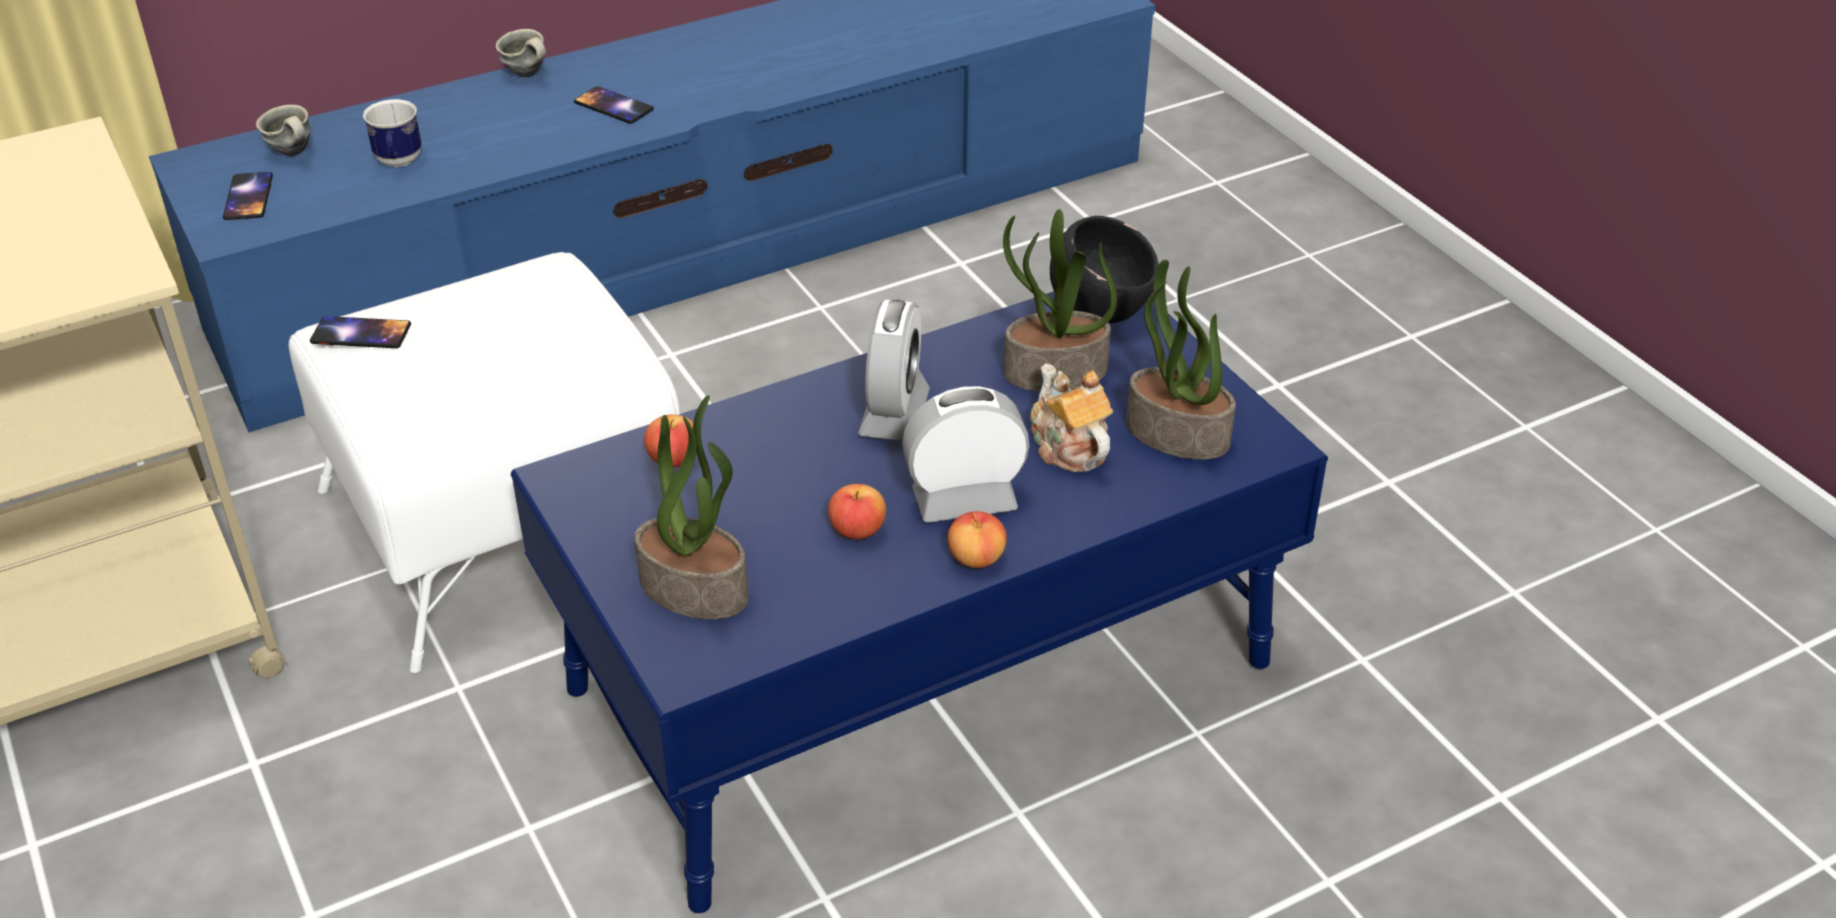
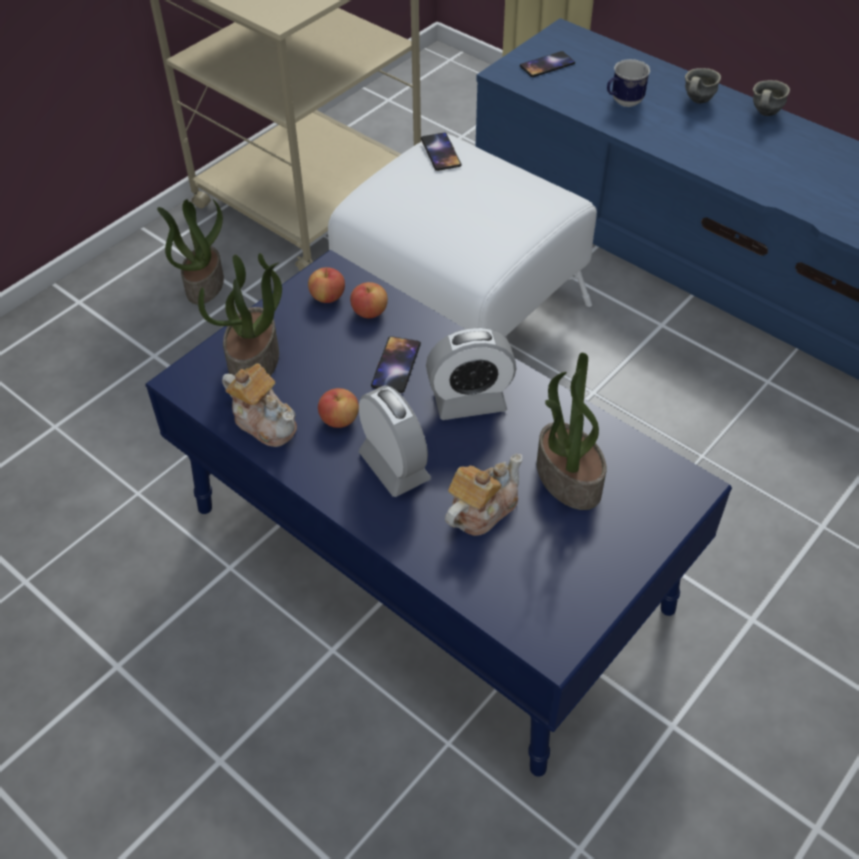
camera: 70 degrees right, 10 degrees up
grey mug [256,105,311,156] -> grey mug moved to [685,68,721,104]
phone [574,86,654,124] -> phone moved to [371,336,421,393]
apple [948,511,1007,568] -> apple moved to [308,267,345,303]
black bowl [1050,216,1159,324] -> none
potted plant [1126,260,1236,460] -> potted plant moved to [157,199,224,304]
none -> teapot [222,363,297,447]

